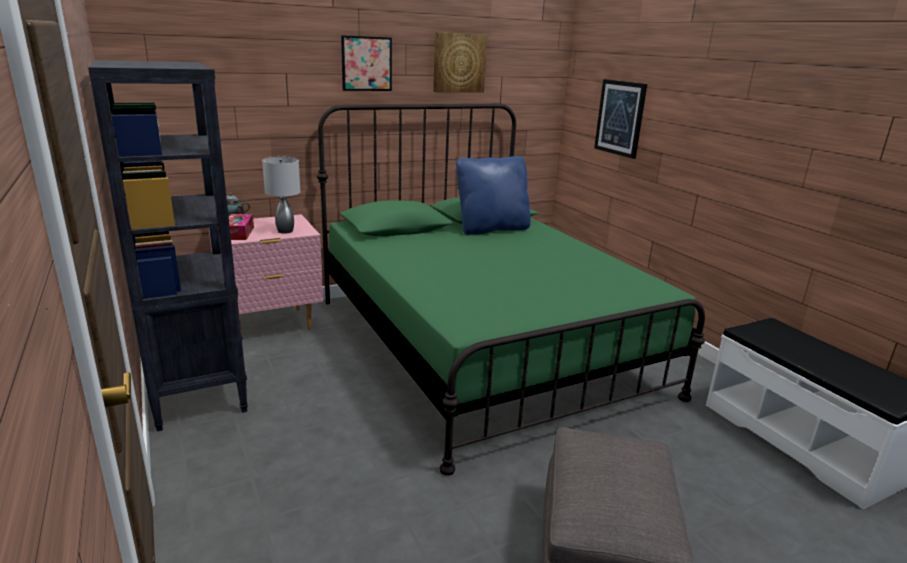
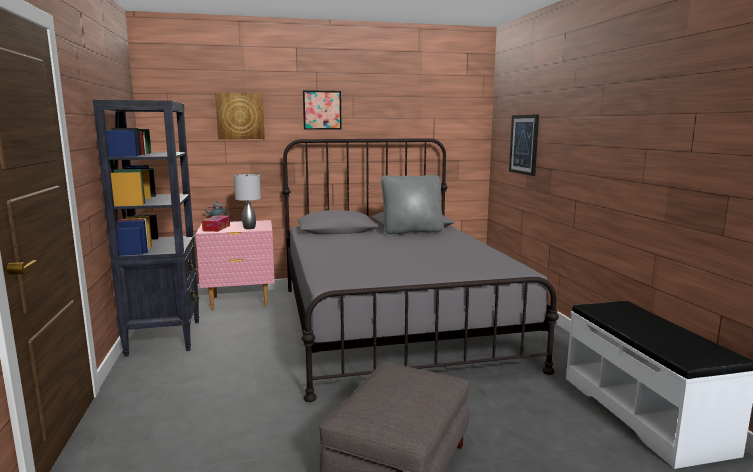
camera: 15 degrees right, 10 degrees down
green bed [317,104,705,475] -> grey bed [282,138,559,402]
picture [433,32,487,92] -> picture moved to [215,92,265,139]
blue pillow [456,156,531,235] -> grey pillow [381,175,444,235]

